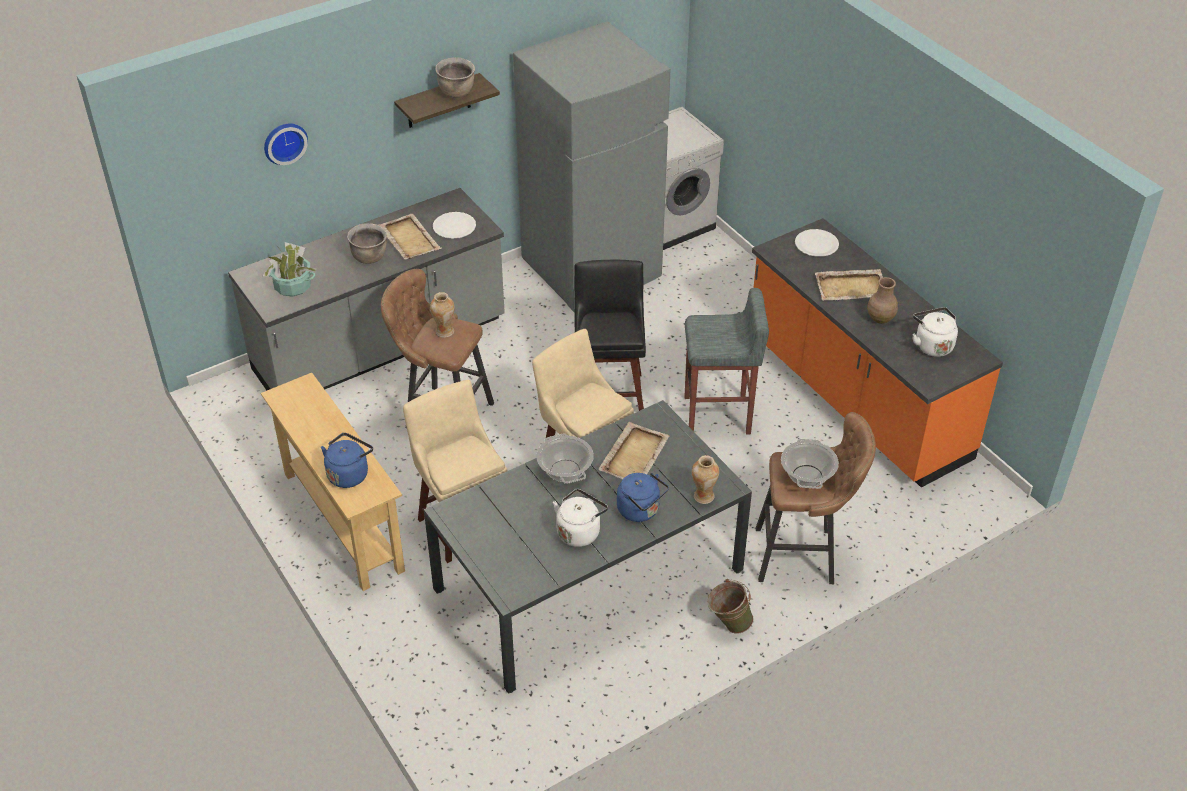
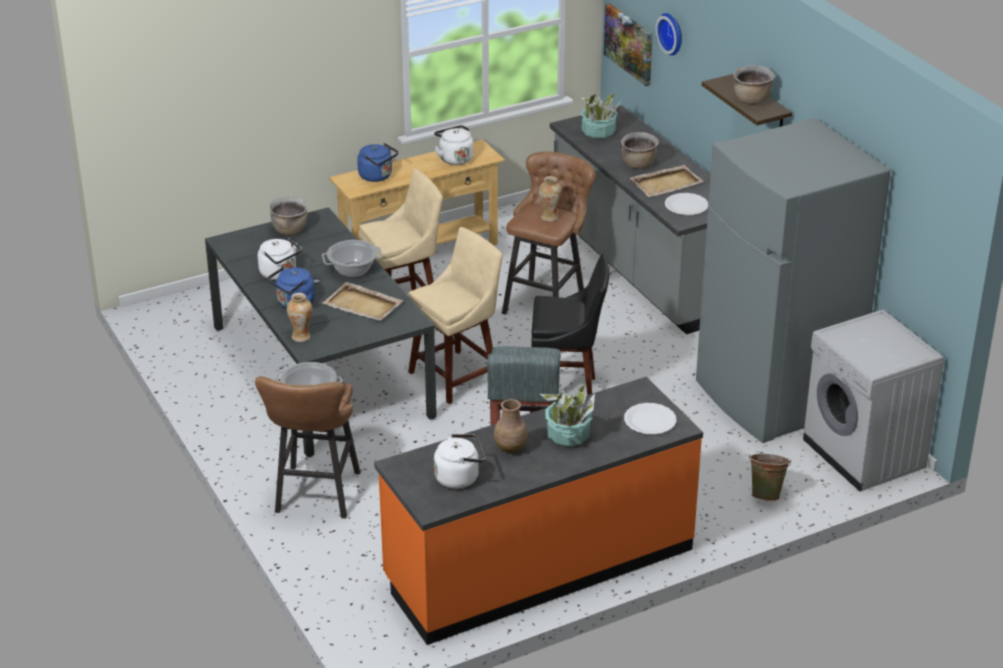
camera: 95 degrees right, 10 degrees down
green bucket [707,579,754,634] -> green bucket moved to [749,454,791,501]
beige tray [815,269,883,301] -> potted plant [540,385,595,447]
none -> brown cooking pot [269,197,308,236]
none -> white kettle [434,125,473,165]
none -> picture [604,3,653,86]

